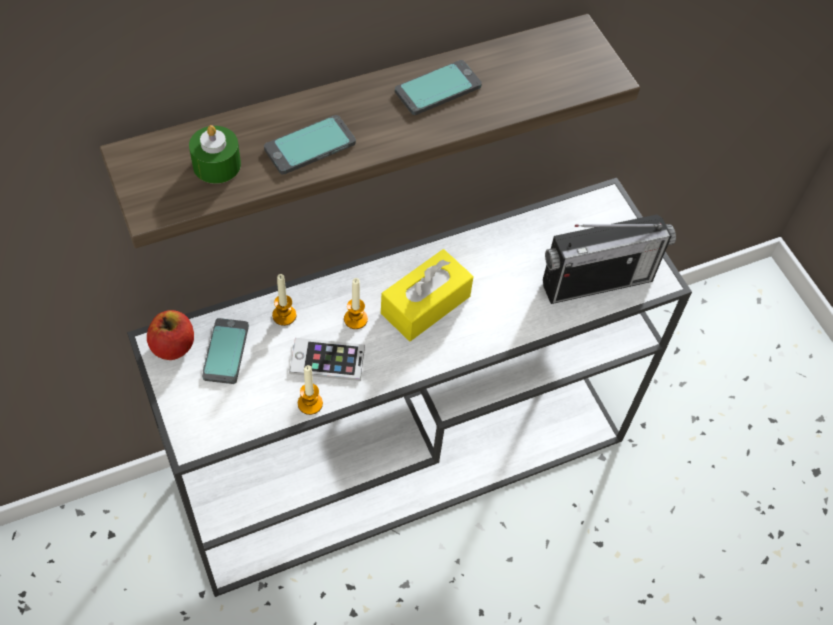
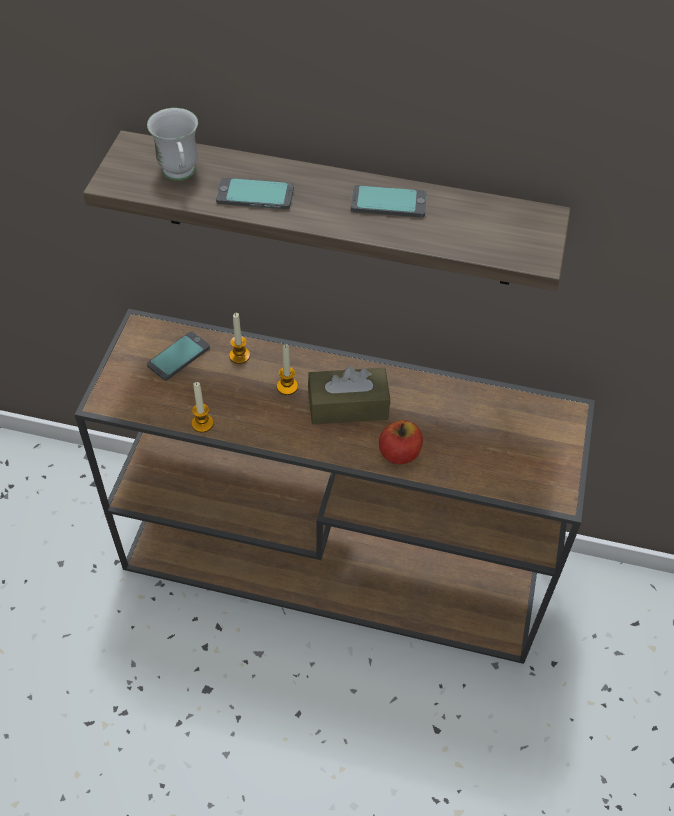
camera: 40 degrees right, 5 degrees down
white console table [127,178,692,597] -> brown console table [74,309,595,664]
apple [147,310,194,360] -> apple moved to [379,420,423,464]
green candle [189,125,241,184] -> white mug [147,108,198,181]
phone [289,338,365,381] -> none
yellow tissue box [381,249,473,341] -> brown tissue box [308,366,390,424]
radio [543,214,676,304] -> none

